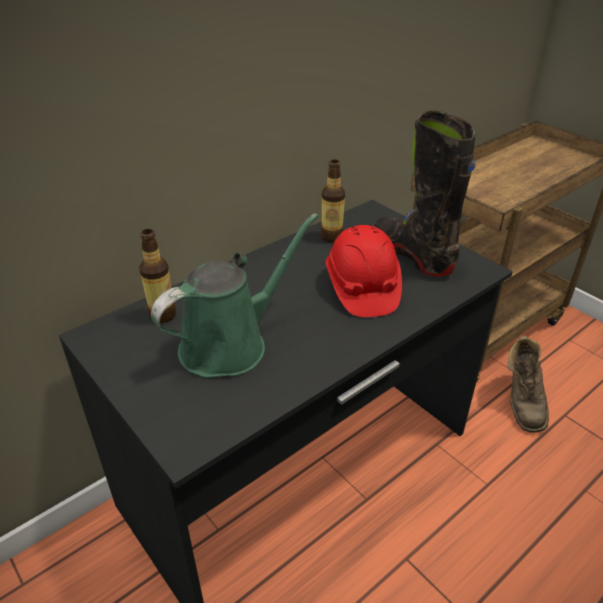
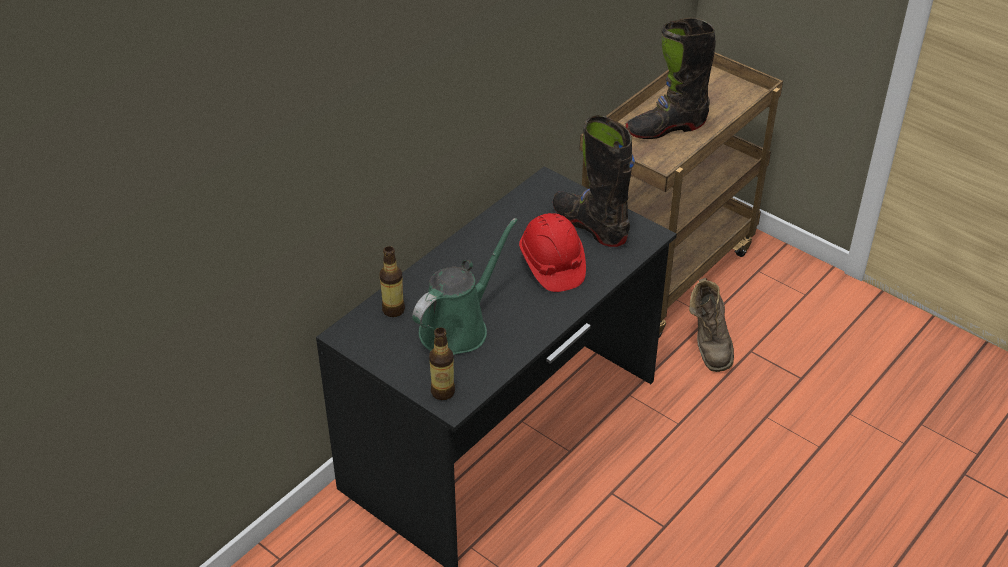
camera: 10 degrees left, 5 degrees up
bottle [320,160,345,243] -> bottle moved to [429,328,455,400]
none -> black boot [625,17,716,139]

